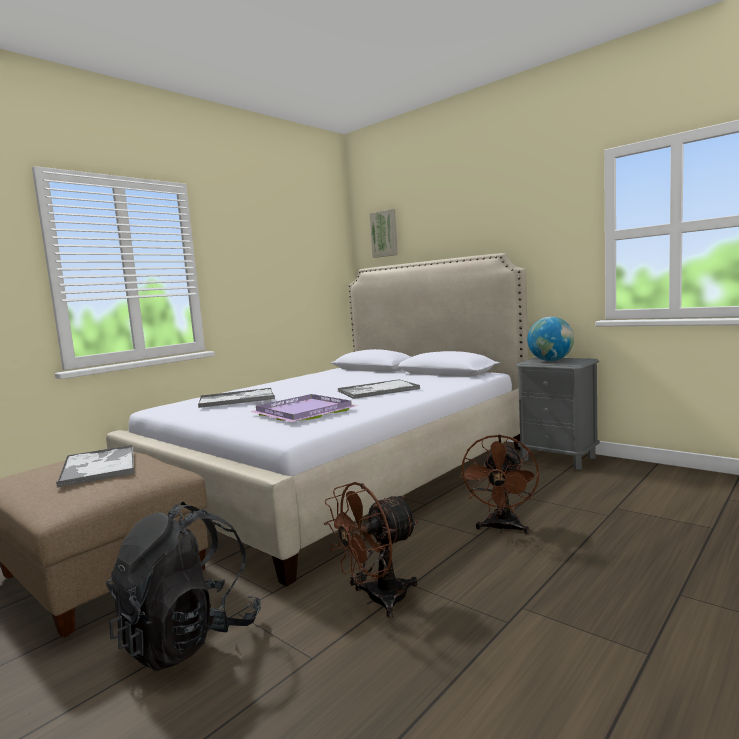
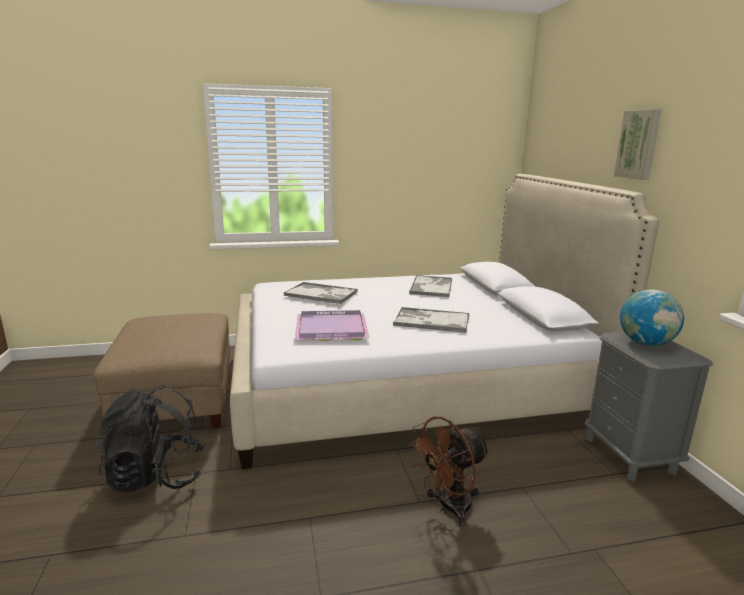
camera: 35 degrees right, 10 degrees up
tray [56,445,135,487] -> tray moved to [409,275,452,297]
brown fan [324,482,418,618] -> none
picture [370,209,398,258] -> picture moved to [614,109,662,180]

